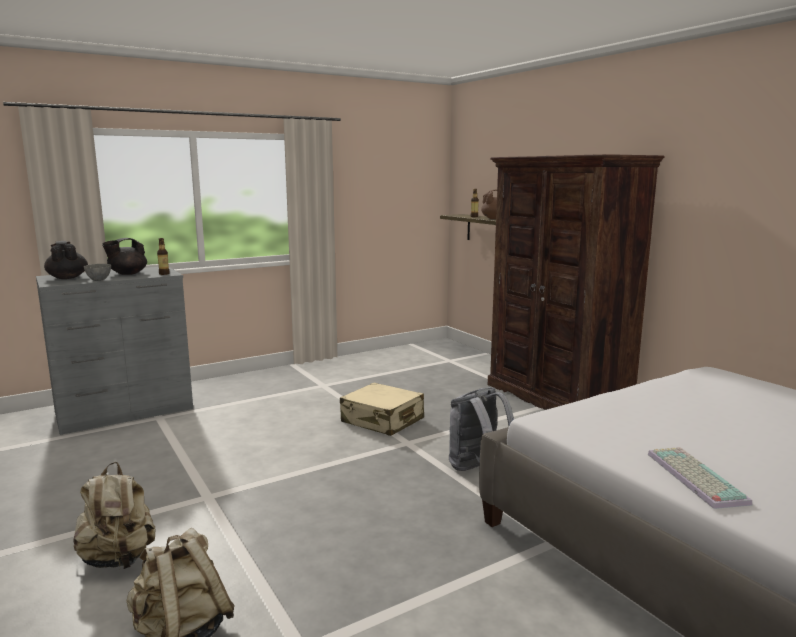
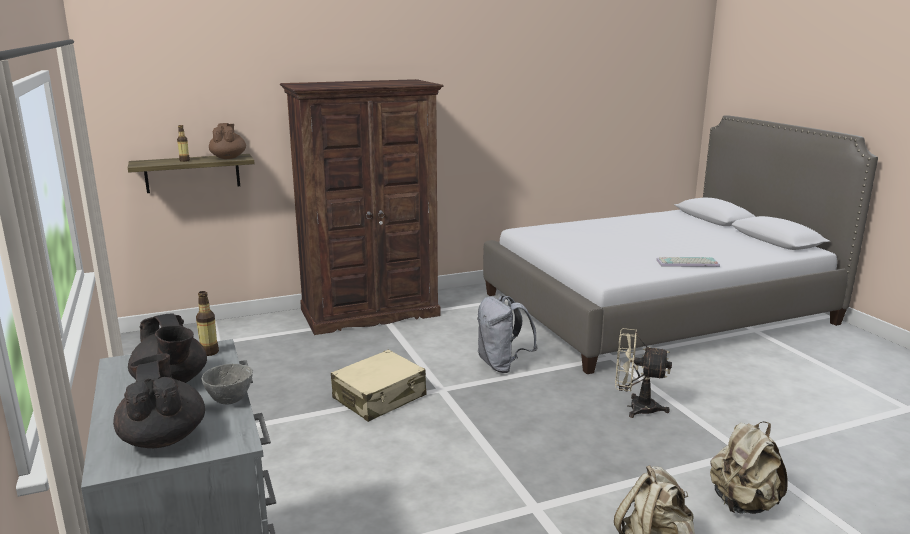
camera: 80 degrees left, 5 degrees up
black teapot [44,241,88,279] -> black teapot turned 90 degrees clockwise [113,353,205,448]
none -> beige fan [615,328,672,418]

